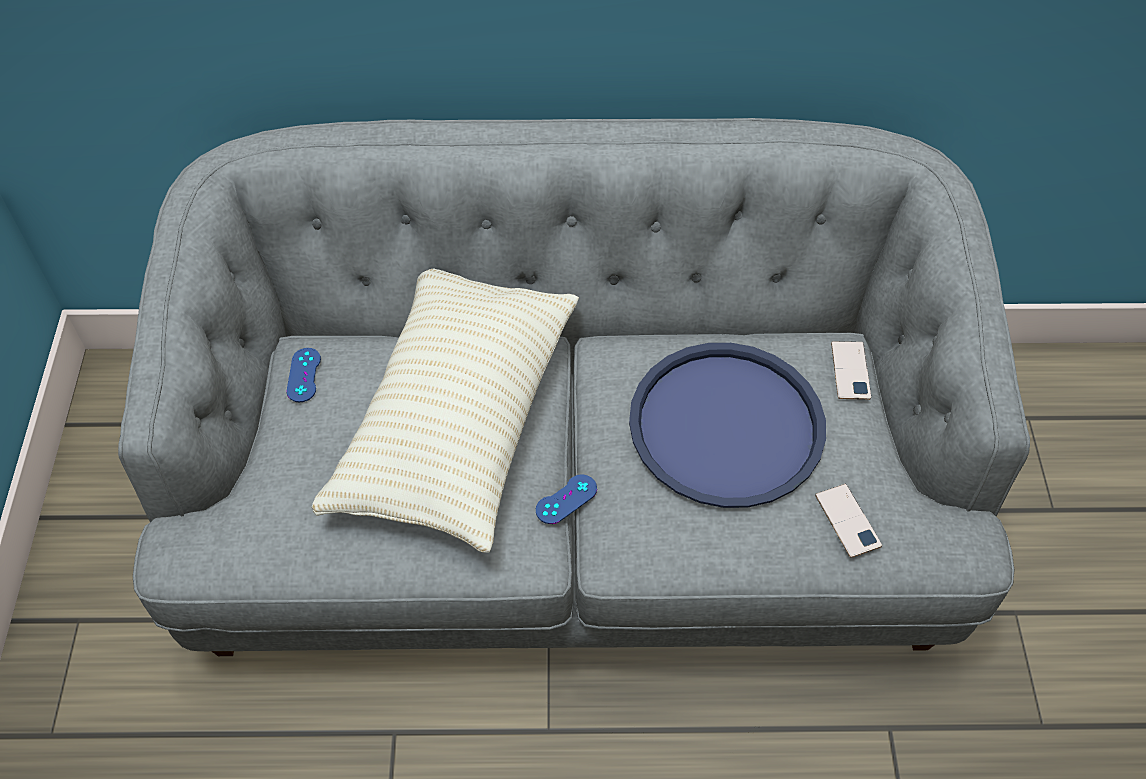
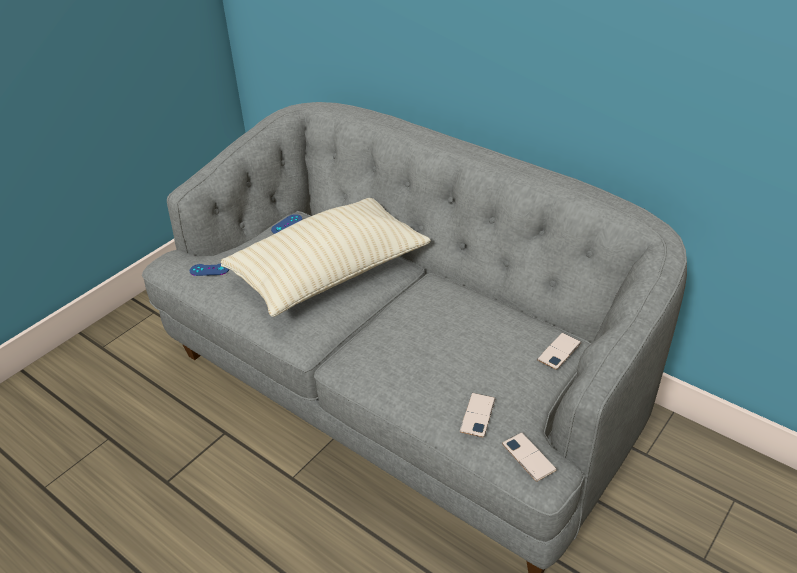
camera: 40 degrees right, 15 degrees down
blue game controller [536,475,597,524] -> blue game controller moved to [190,263,229,276]
blue tray [629,343,826,508] -> none
none -> phone [502,432,557,482]

